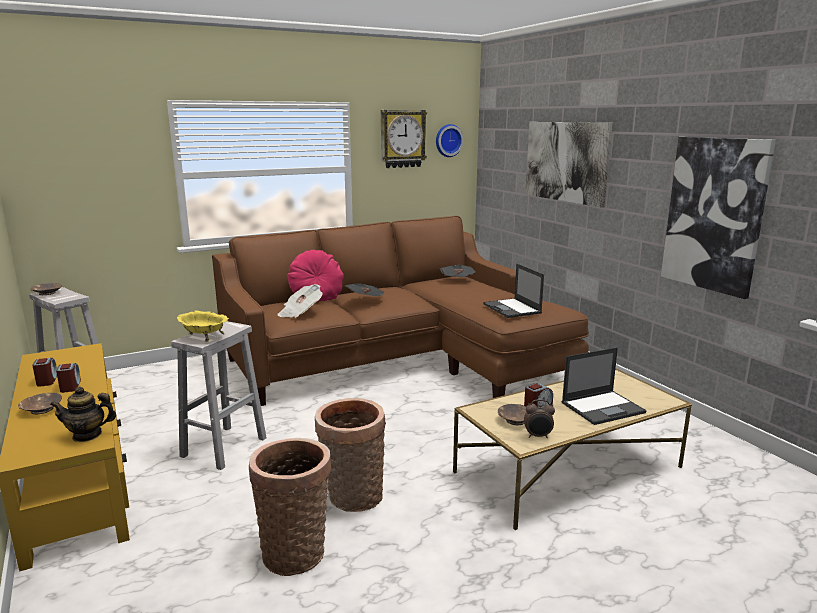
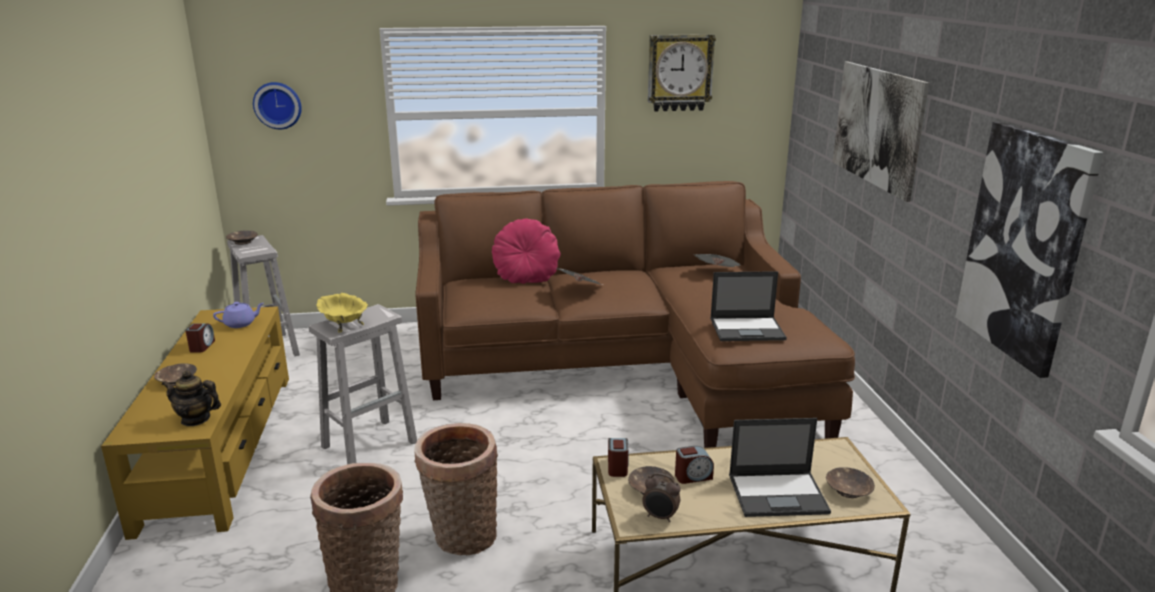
camera: 20 degrees right, 5 degrees up
alarm clock [56,363,81,393] -> alarm clock moved to [608,438,629,477]
newspaper [277,284,322,318] -> none
wall clock [436,124,464,157] -> wall clock moved to [253,82,302,129]
laptop [483,264,544,318] -> laptop turned 90 degrees counterclockwise [710,271,787,341]
none -> purple teapot [213,302,264,328]
none -> brown bowl [826,467,875,498]

